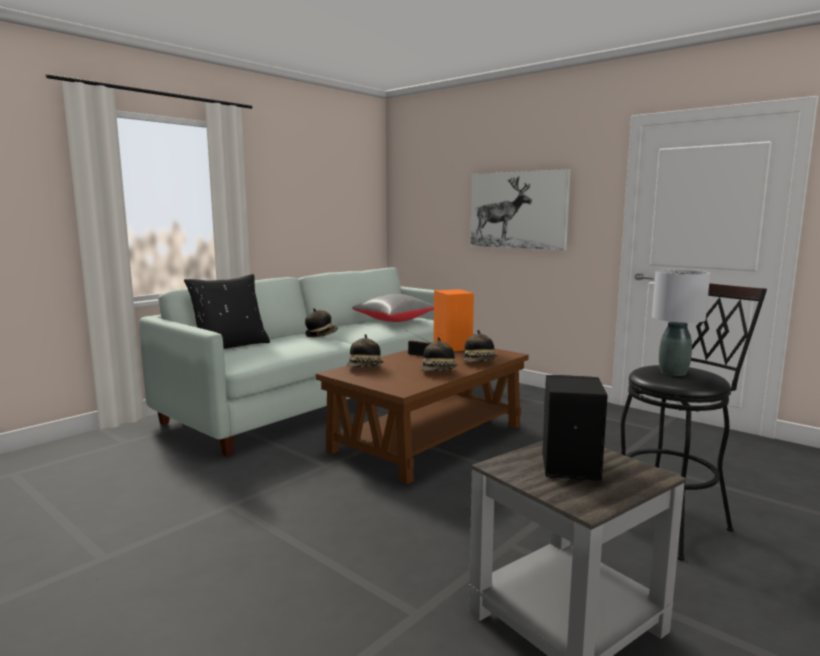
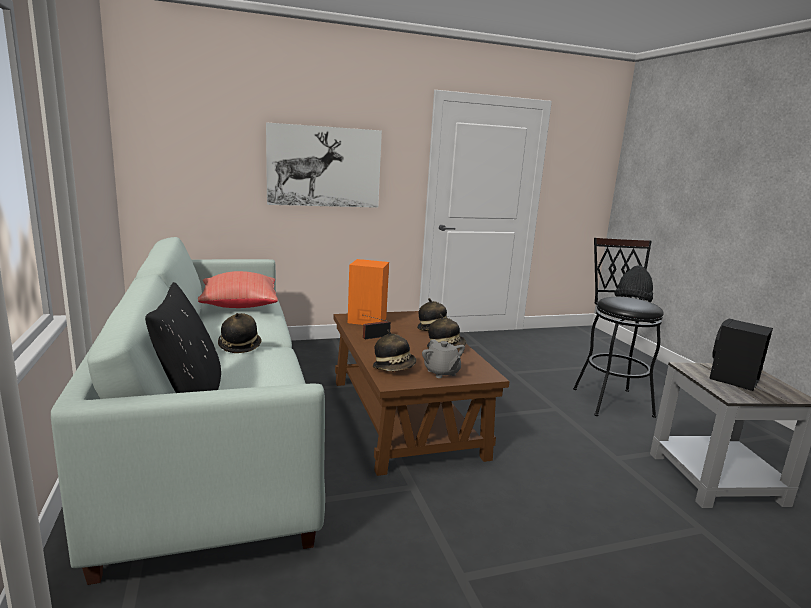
camera: 60 degrees left, 5 degrees up
grey pillow [352,294,434,322] -> red pillow [198,271,278,308]
grey table lamp [652,270,710,376] -> black hat [615,265,653,302]
none -> grey teapot [422,339,465,378]

